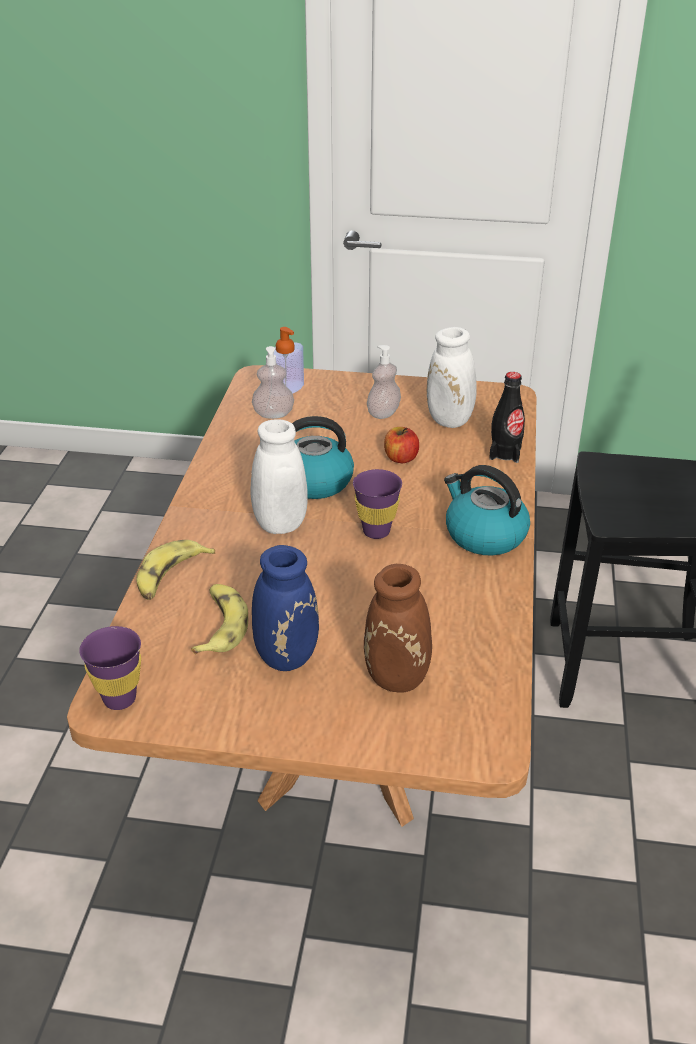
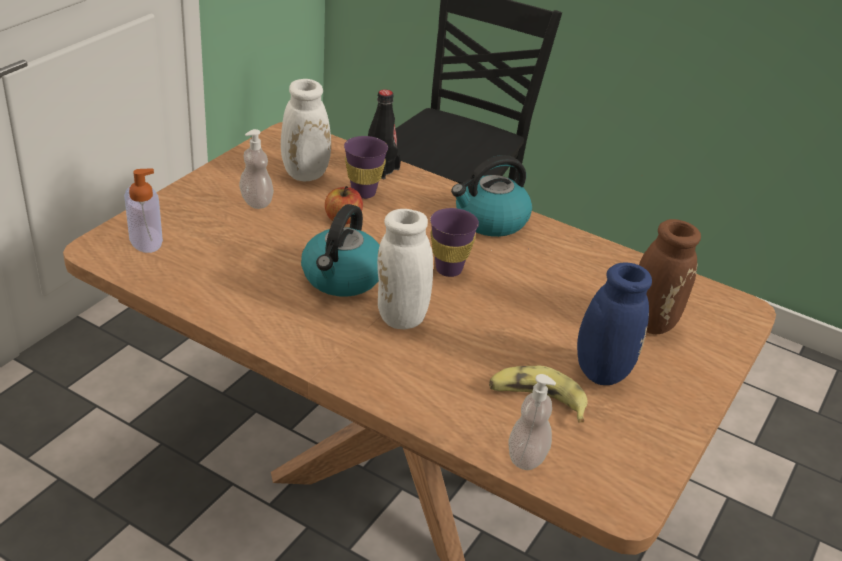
camera: 70 degrees left, 0 degrees up
purple cup [79,626,141,710] -> purple cup moved to [344,136,388,199]
banana [136,540,215,600] -> none
soap dispenser [252,346,294,419] -> soap dispenser moved to [508,374,556,470]

